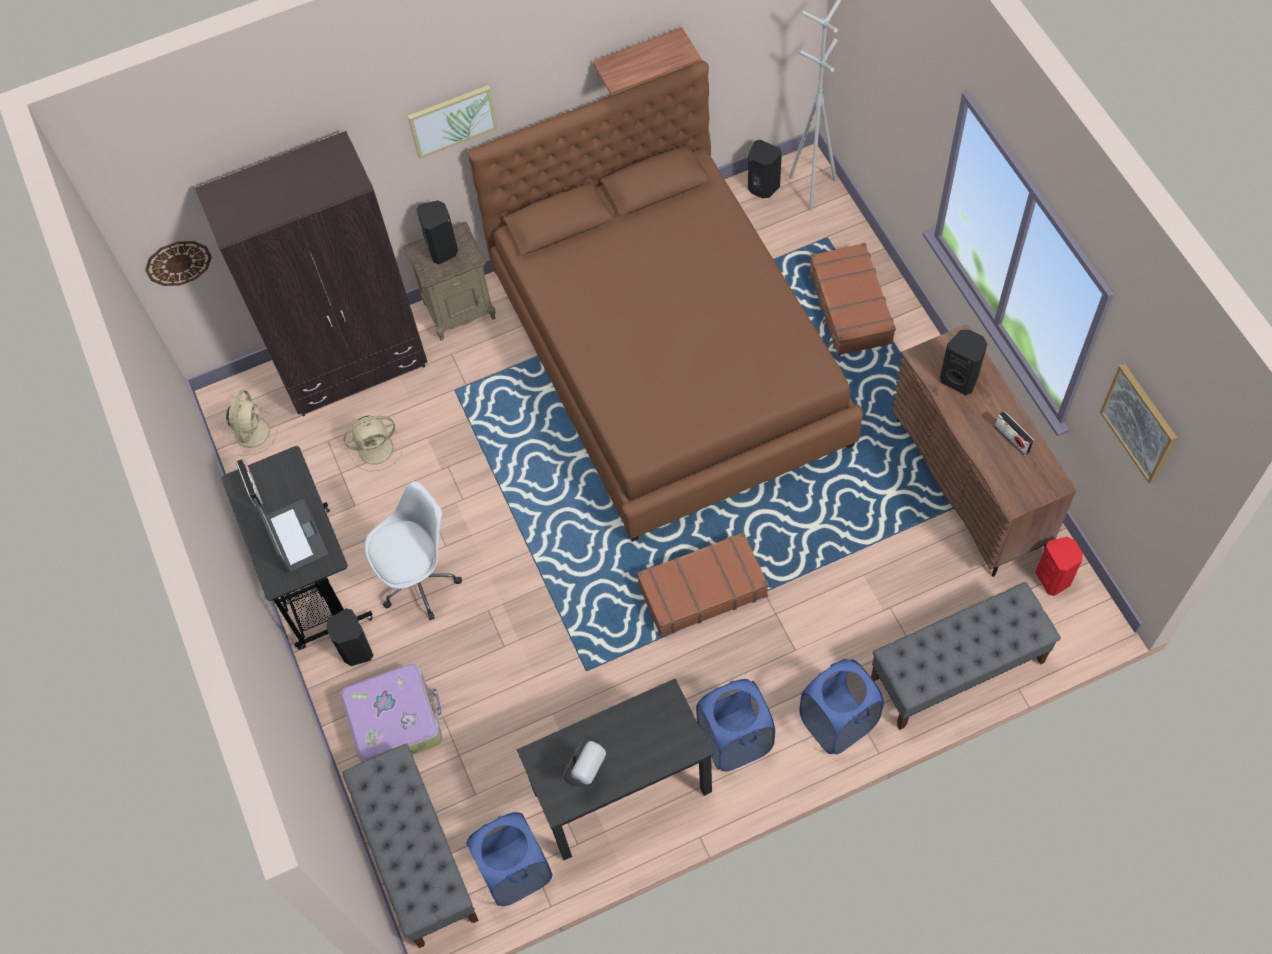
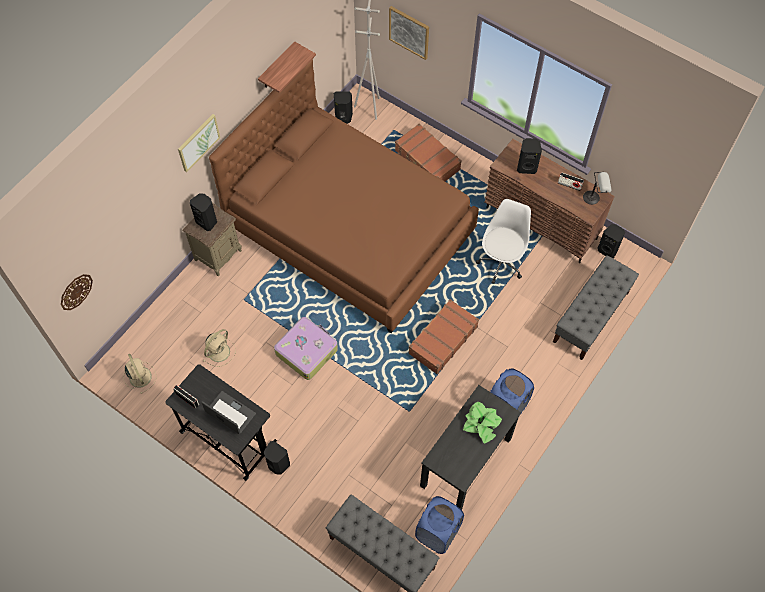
camera: 35 degrees left, 0 degrees up
brown wardrobe [195,130,427,416] -> none
suitcase [340,664,442,762] -> suitcase moved to [274,317,338,380]
white office chair [365,481,462,620] -> white office chair moved to [476,199,531,284]
table lamp [562,735,606,787] -> table lamp moved to [583,172,611,205]
blue laundry basket [799,659,884,754] -> none
red speaker [1035,536,1083,596] -> black speaker [597,224,625,259]
picture [1100,364,1177,484] -> picture moved to [389,6,429,60]
none -> potted plant [463,402,502,444]

